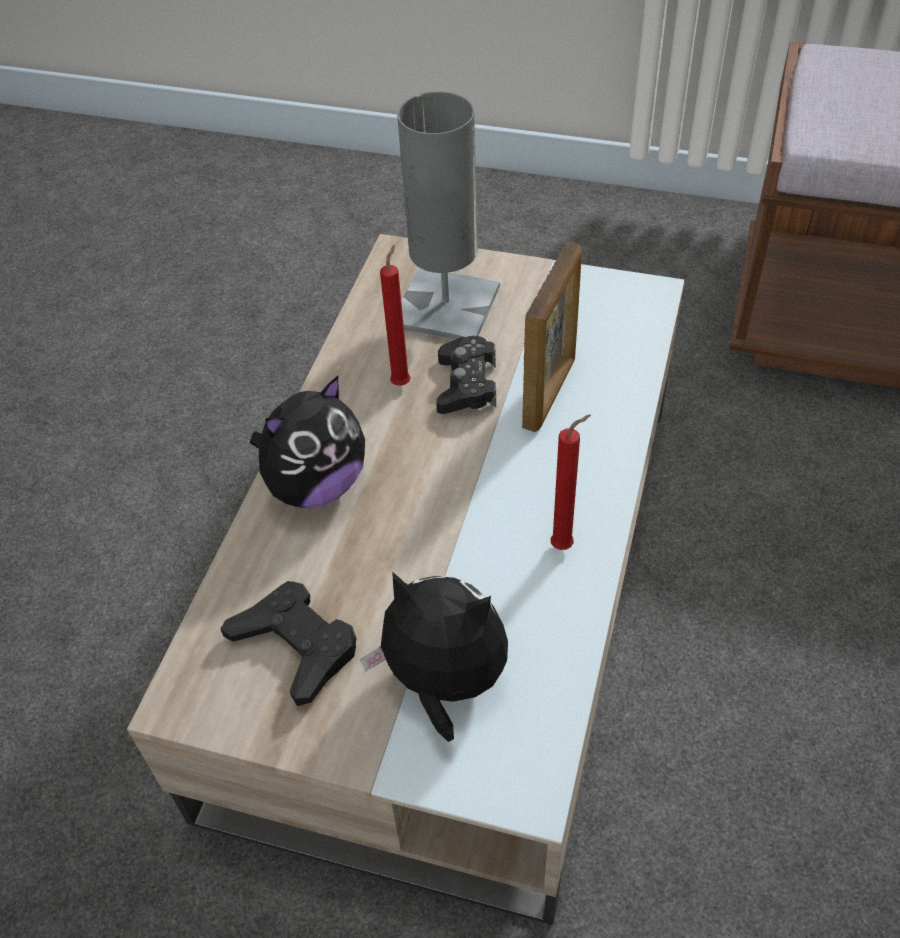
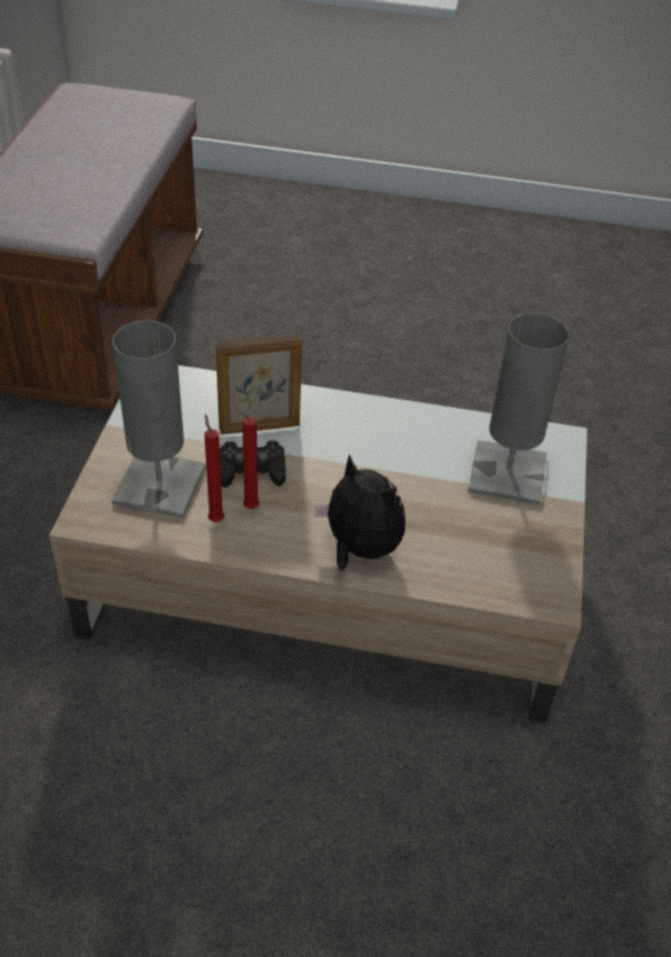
camera: 100 degrees left, 5 degrees down
black game controller [220,581,357,706] -> none
plush toy [360,571,508,742] -> grey table lamp [468,313,569,505]
picture frame [522,242,582,432] -> picture frame turned 150 degrees clockwise [216,334,302,434]
red candle [550,414,591,550] -> red candle moved to [204,414,224,522]

